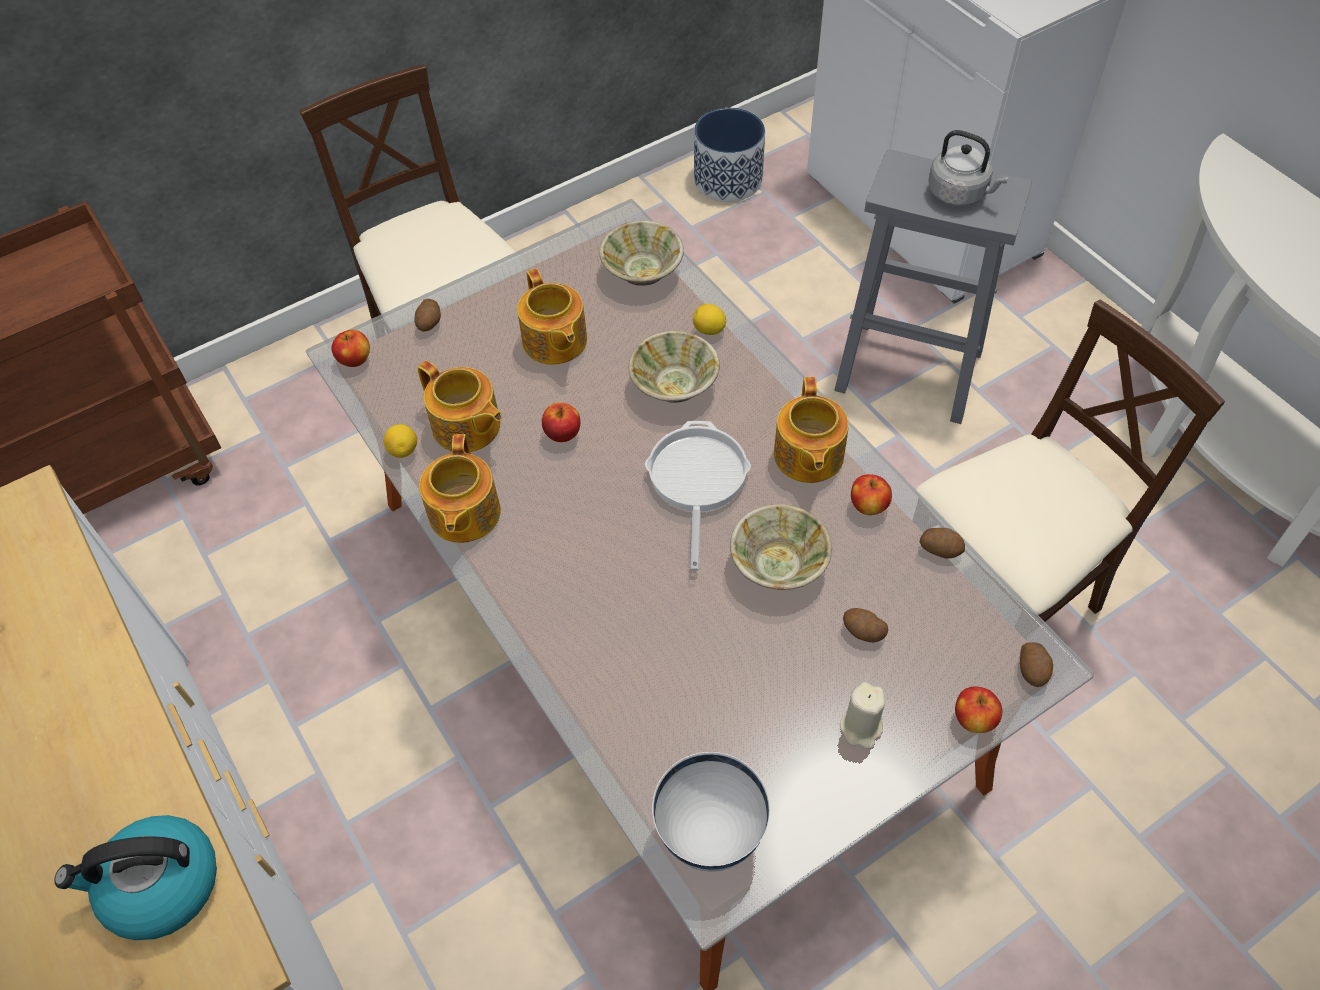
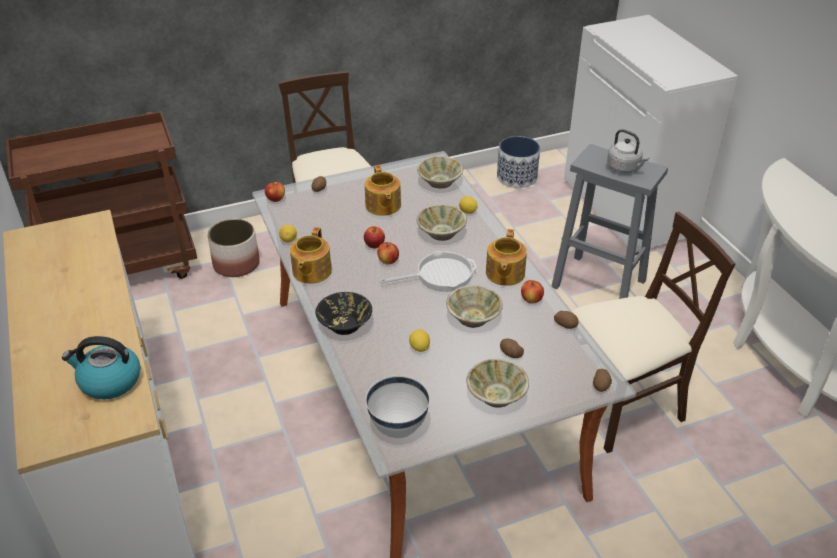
camera: 10 degrees right, 15 degrees down
teapot [418,361,502,452] -> none
frying pan [645,421,751,571] -> frying pan turned 60 degrees clockwise [380,251,477,291]
beige candle [840,682,885,749] -> beige bowl [467,359,529,408]
apple [955,686,1002,733] -> apple moved to [378,242,399,264]
none -> planter [207,219,260,277]
none -> black bowl [316,292,372,335]
none -> lemon [409,329,430,352]

